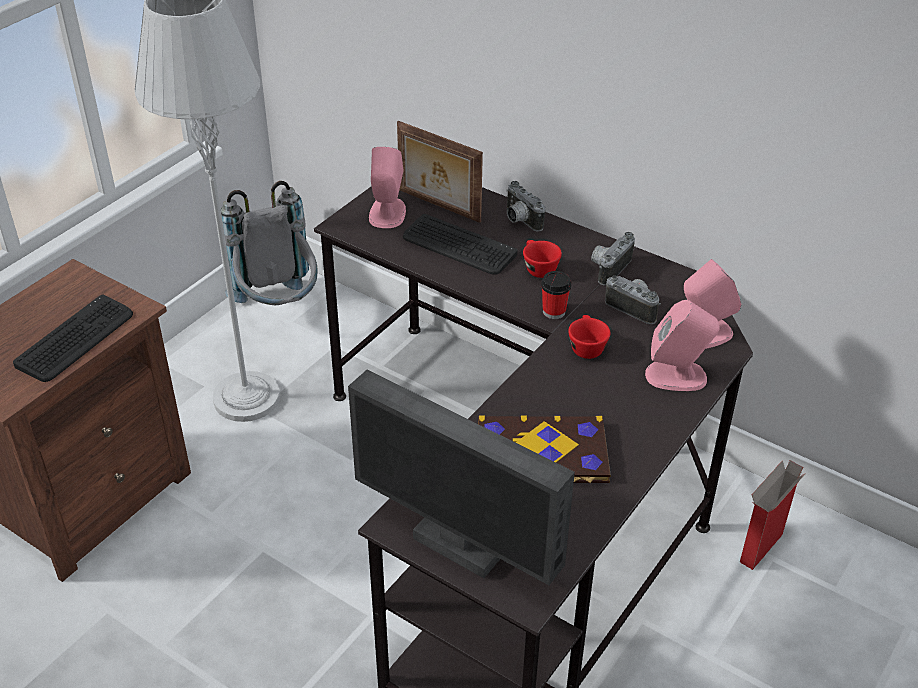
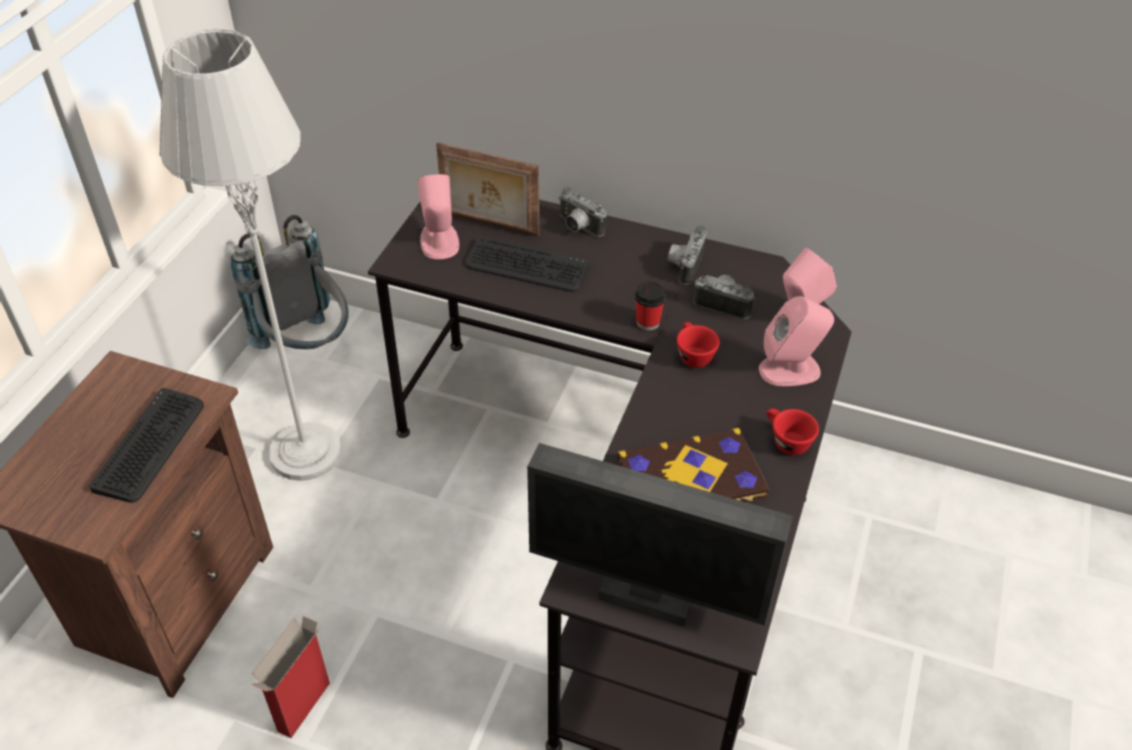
camera: 15 degrees left, 5 degrees up
red cup [523,240,562,278] -> red cup moved to [766,408,819,455]
cardboard box [740,460,806,570] -> cardboard box moved to [252,616,330,738]

